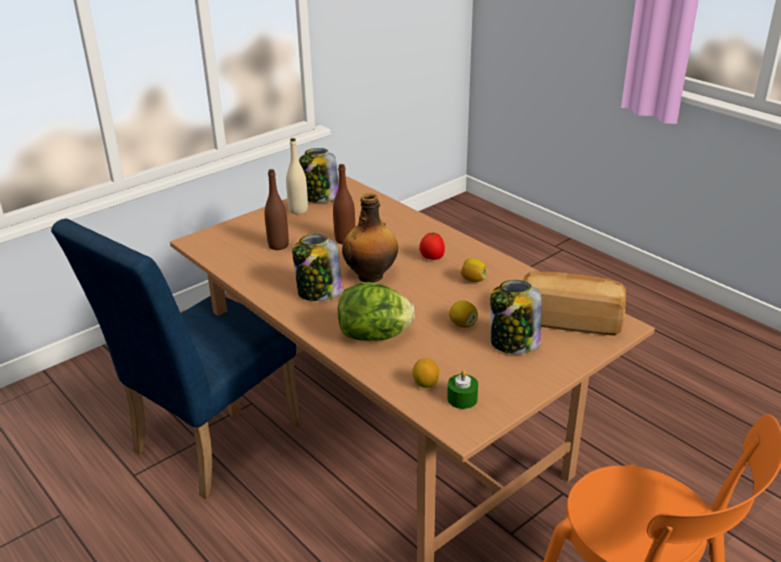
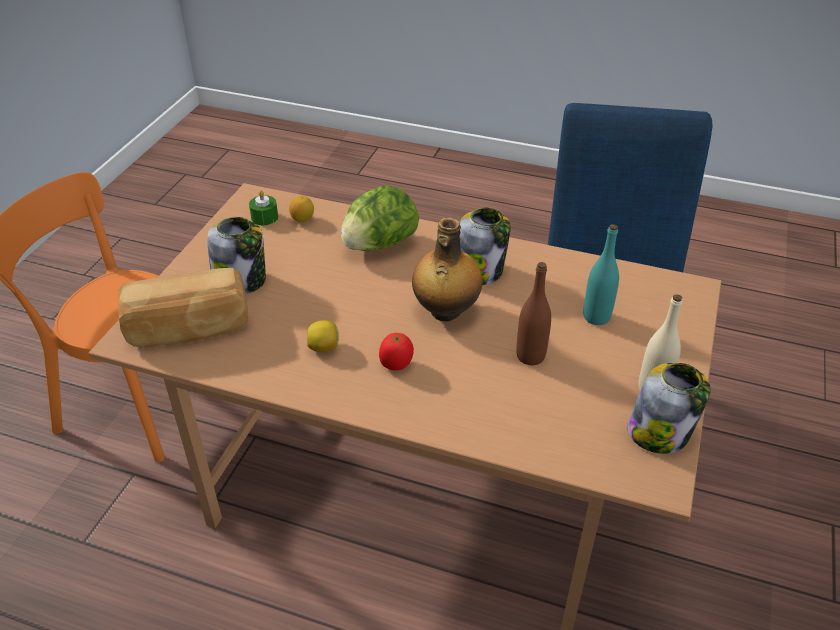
camera: 150 degrees right, 10 degrees up
brown bottle [264,169,289,250] -> turquoise bottle [583,224,619,325]
lemon [449,300,478,328] -> none

